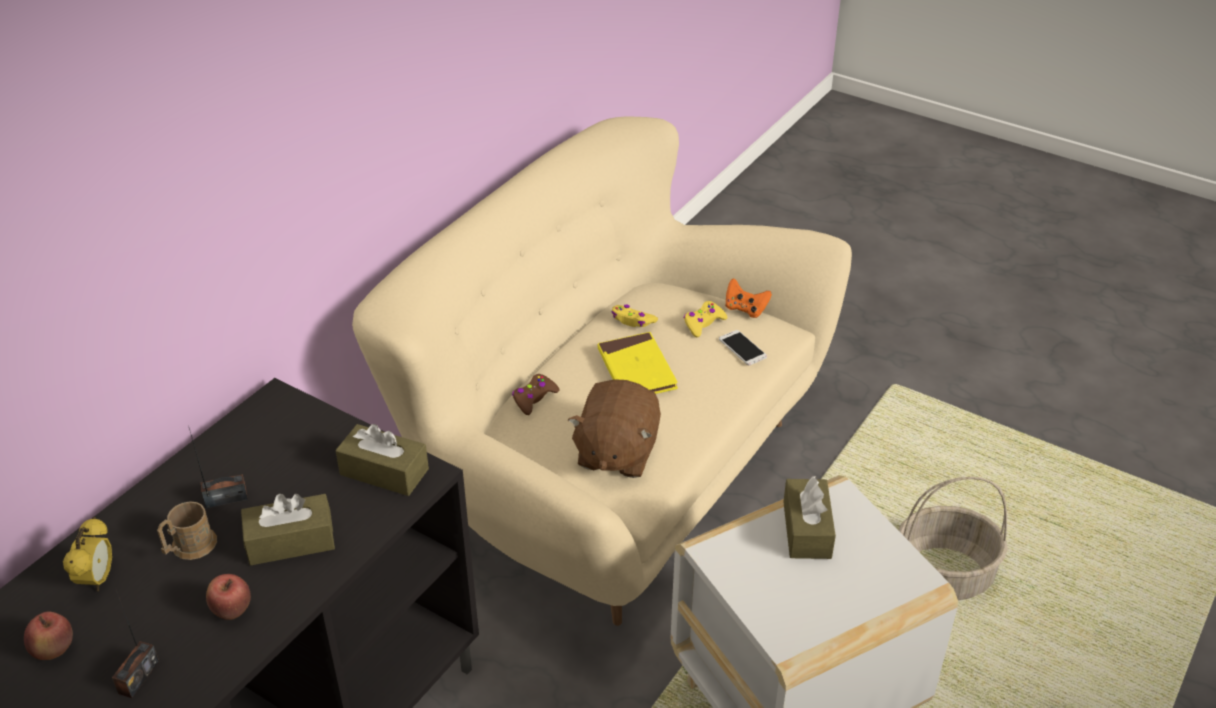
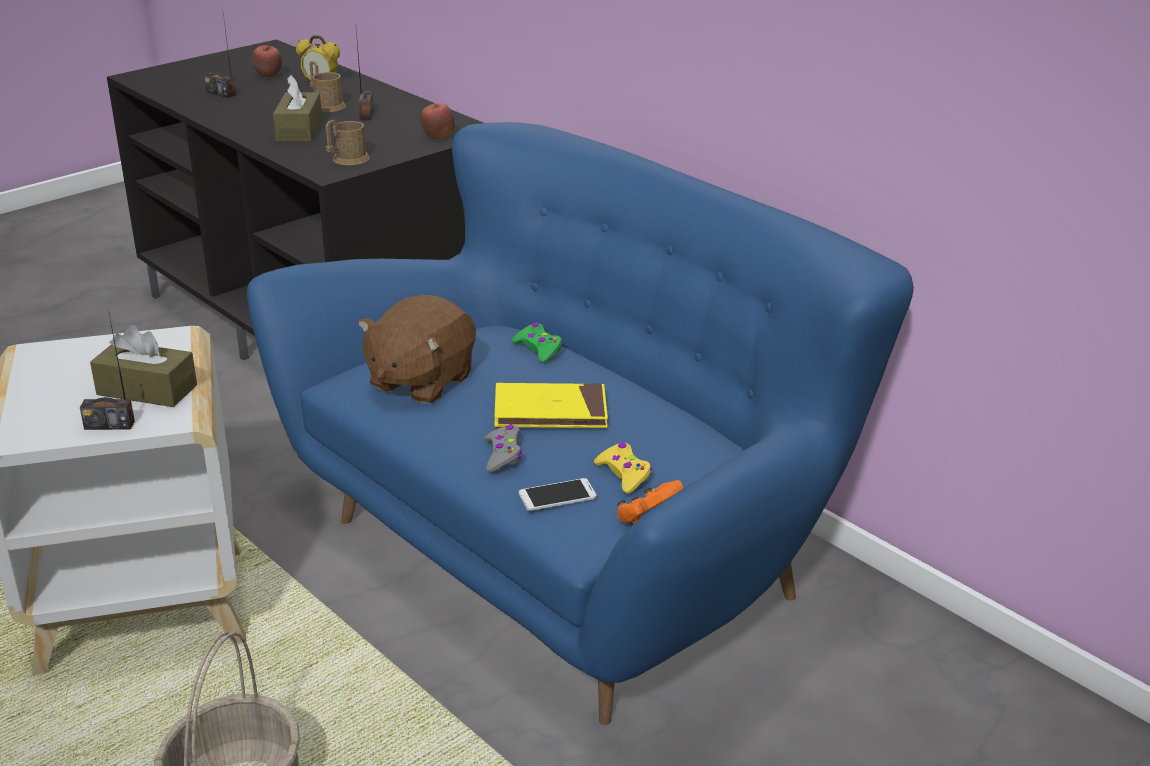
camera: 105 degrees right, 10 degrees down
apple [206,574,251,620] -> apple moved to [420,103,455,139]
brown tissue box [335,424,429,496] -> brown mug [326,120,370,165]
beige sofa [352,116,852,626] -> blue sofa [247,122,914,725]
brown game controller [512,374,559,415] -> green game controller [512,323,563,363]
brown plush toy [568,379,661,478] -> brown plush toy turned 90 degrees counterclockwise [358,295,476,404]
yellow game controller [611,305,658,327] -> none
none -> radio [80,314,135,430]
none -> grey game controller [484,424,522,472]

